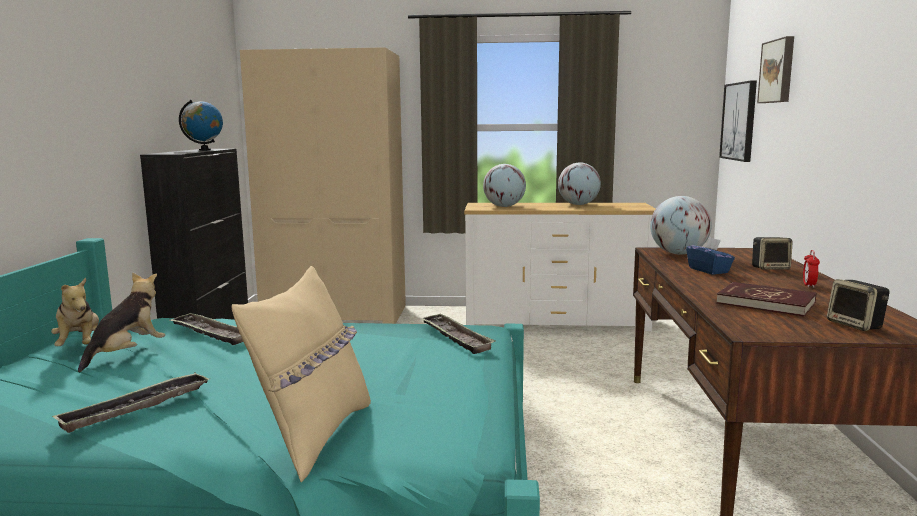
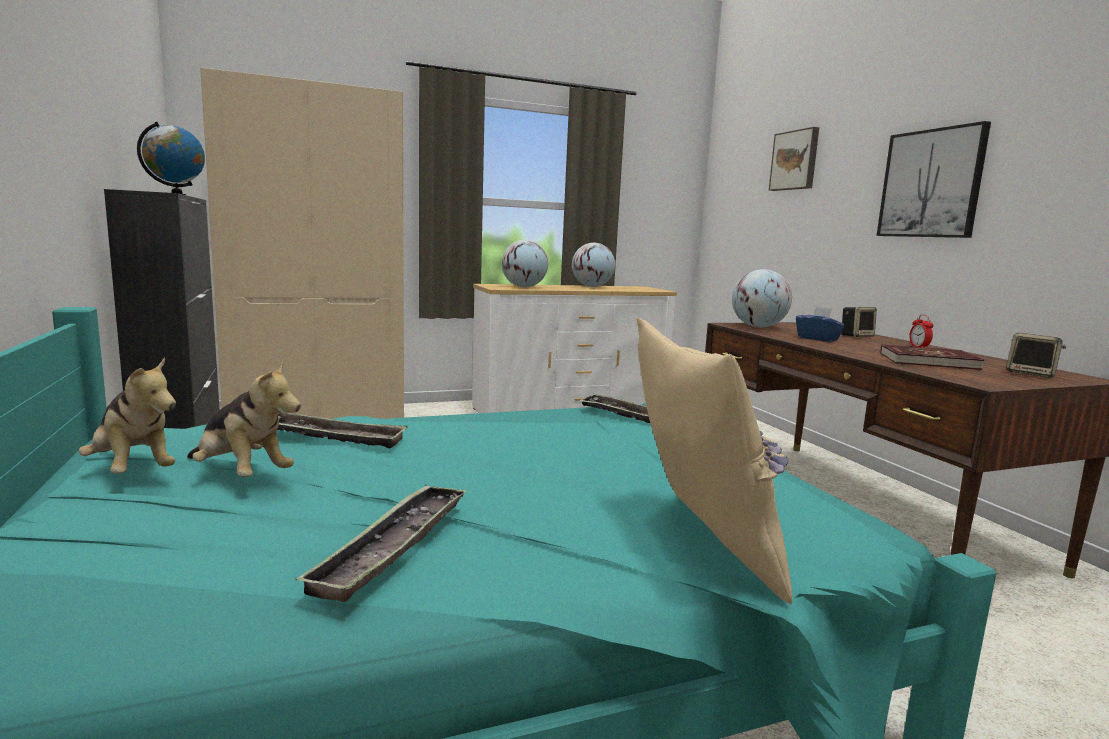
camera: 25 degrees left, 0 degrees up
plush toy [78,272,165,372] -> plush toy turned 120 degrees clockwise [187,361,301,477]
picture [719,80,757,162] -> picture moved to [877,121,991,238]

